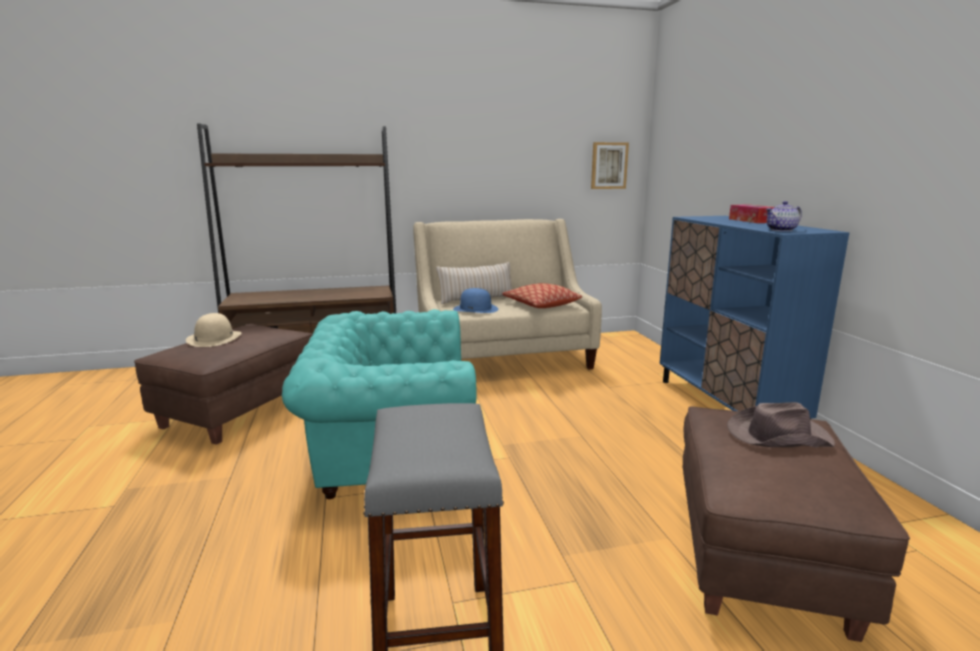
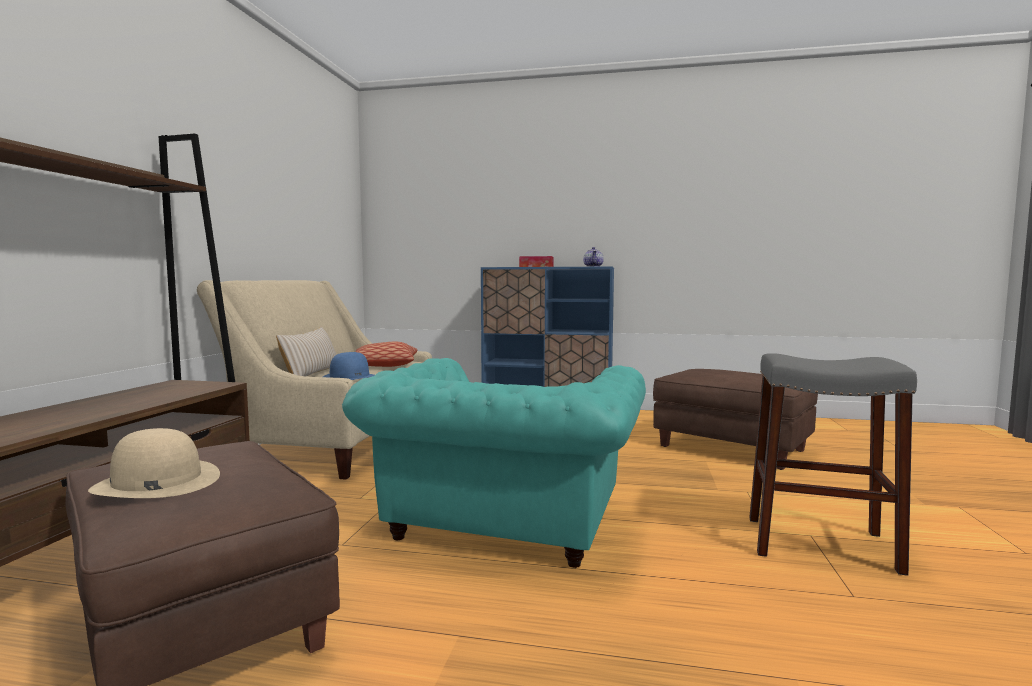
camera: 65 degrees left, 10 degrees down
picture [591,142,629,189] -> none
brown hat [727,402,835,448] -> none

